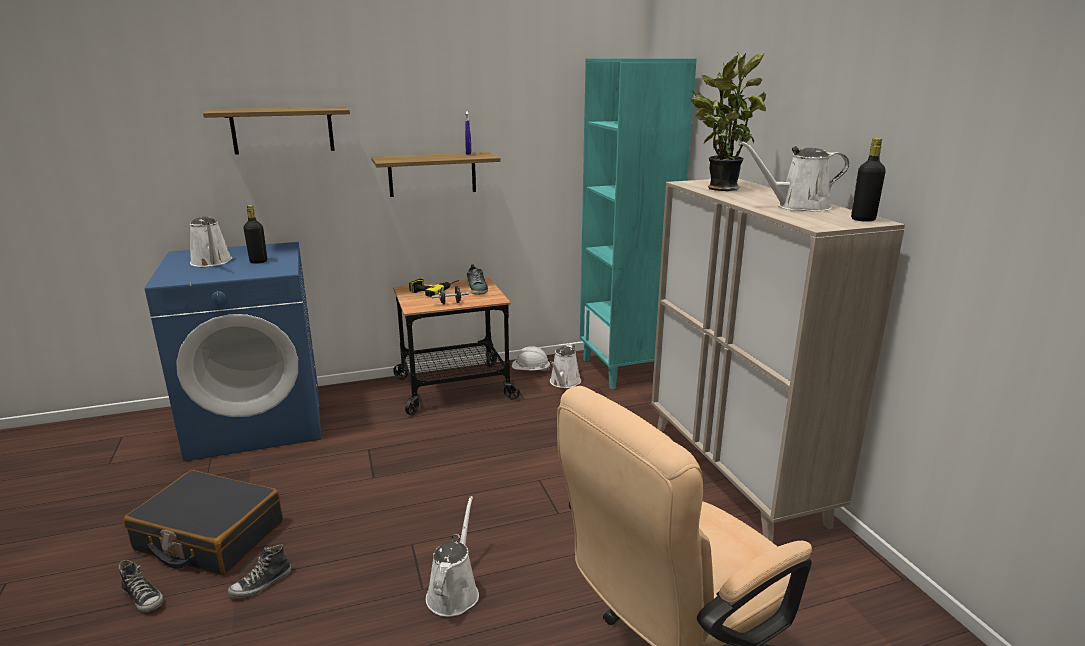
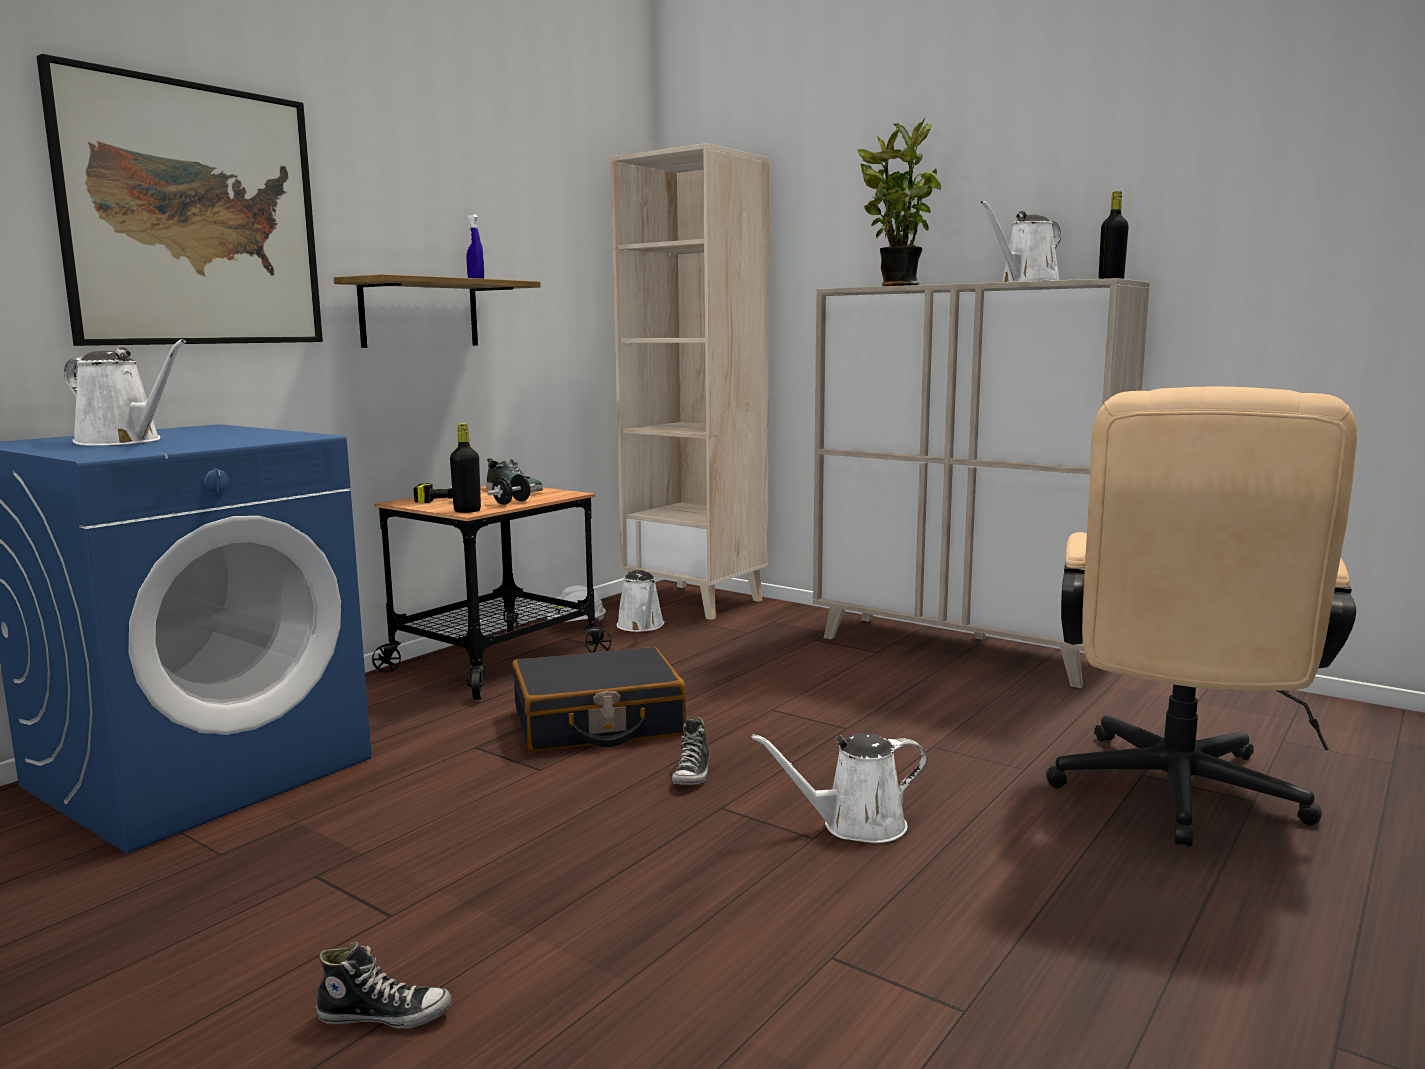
camera: 35 degrees left, 10 degrees down
black suitcase [124,470,283,576] -> black suitcase moved to [512,647,686,752]
shelf [203,106,350,155] -> picture [36,54,323,346]
shoe [228,544,291,598] -> shoe moved to [672,717,710,786]
black bottle [244,205,267,263] -> black bottle moved to [450,423,481,513]
white watering can [426,496,479,617] -> white watering can turned 75 degrees counterclockwise [752,733,927,843]
turquoise bookcase [580,58,697,389] -> beige bookcase [610,143,769,620]

